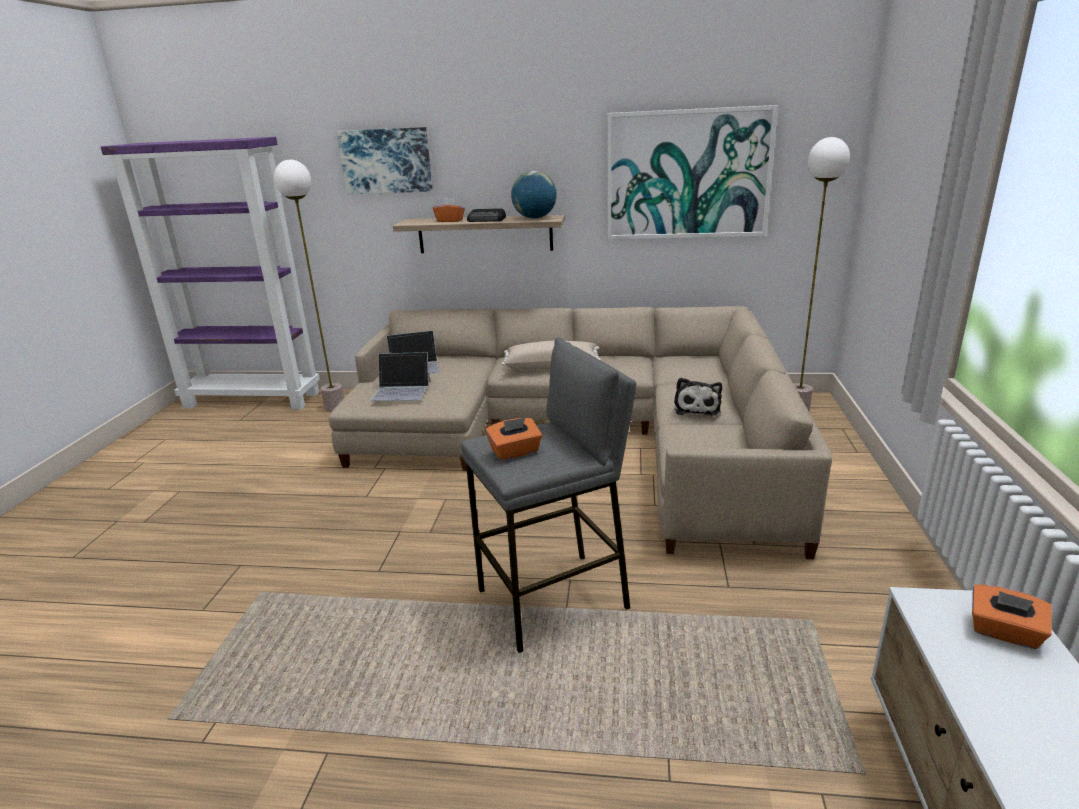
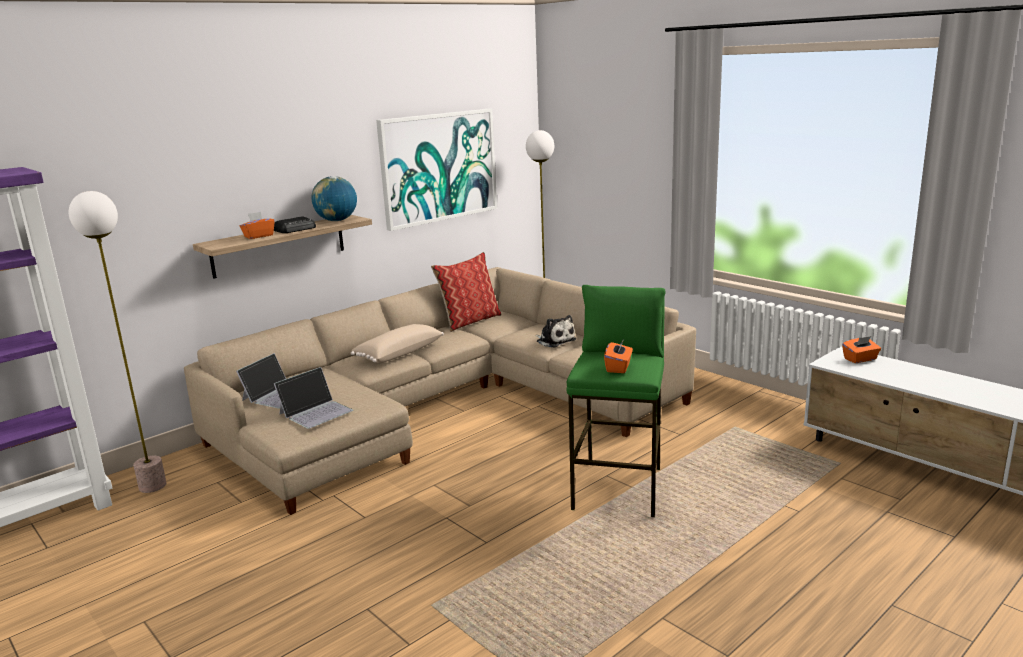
camera: 50 degrees left, 5 degrees down
picture [337,127,433,194] -> none
grey stool [461,337,636,653] -> green stool [567,285,666,517]
none -> pillow [431,252,501,332]

